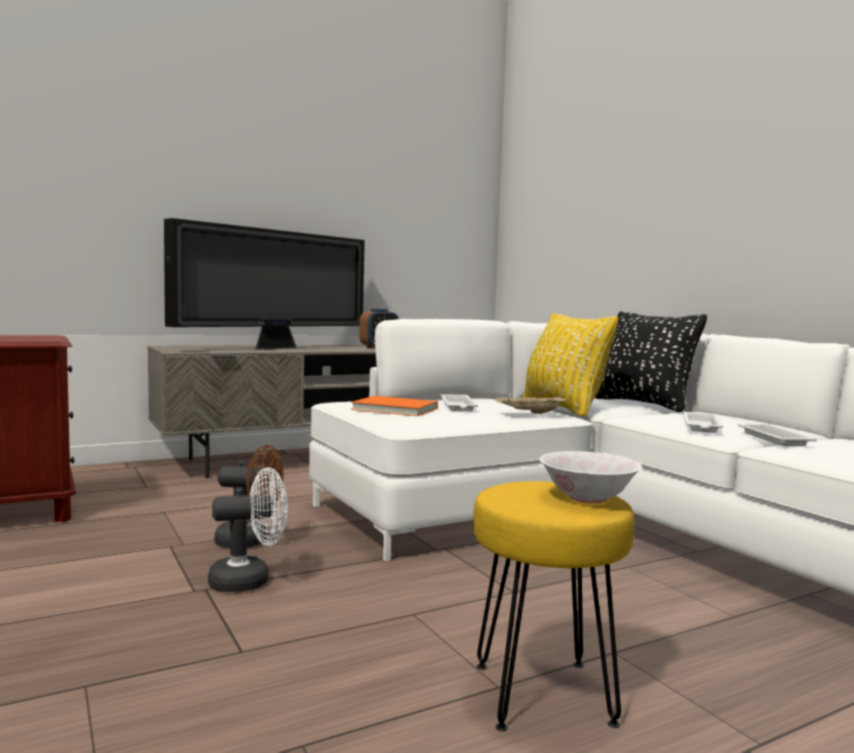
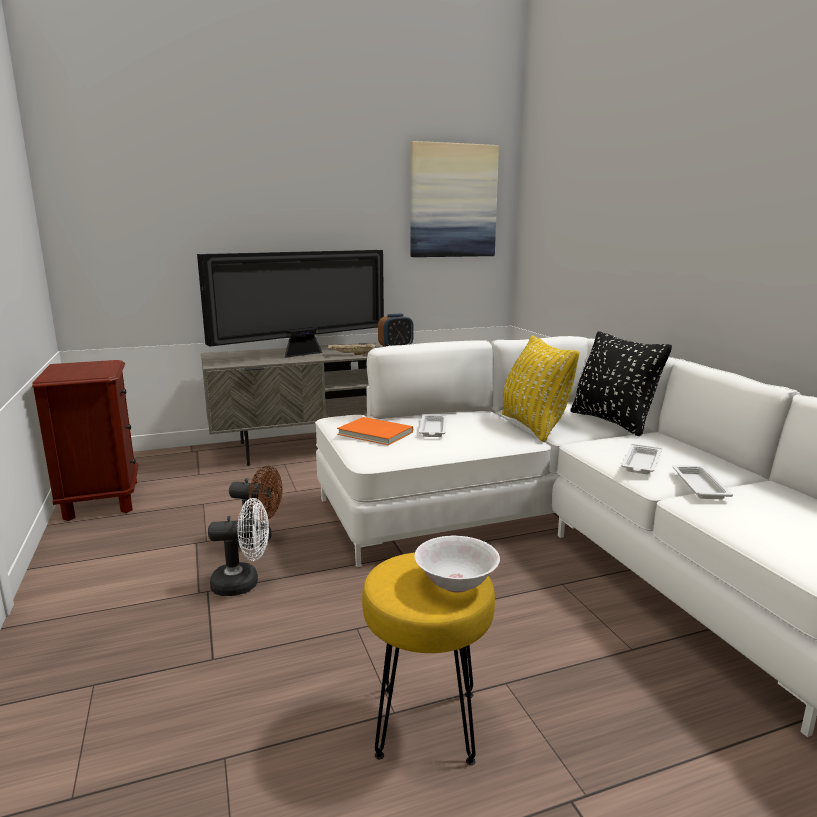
camera: 10 degrees right, 10 degrees up
beige tray [493,395,568,414] -> beige tray moved to [328,343,377,355]
none -> picture [410,141,499,257]

